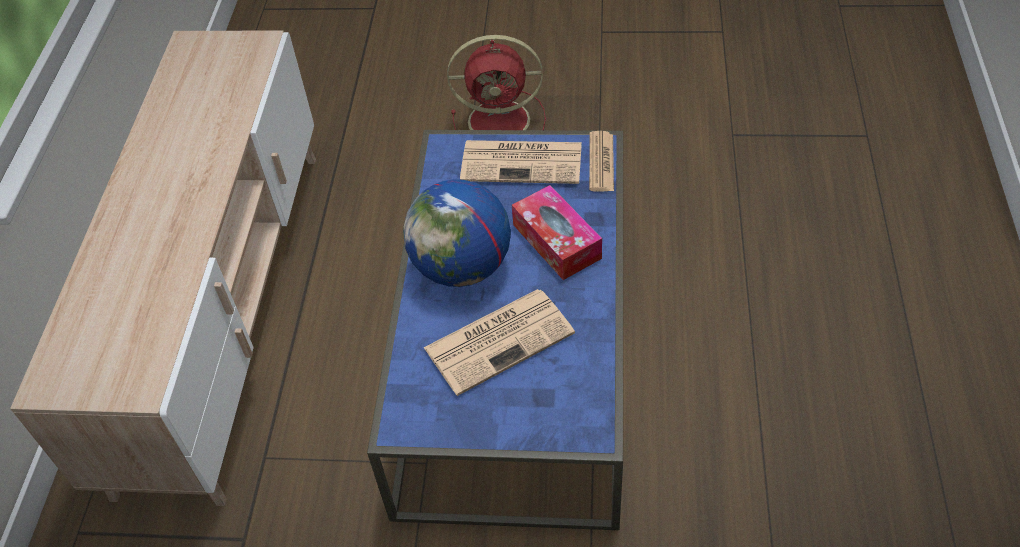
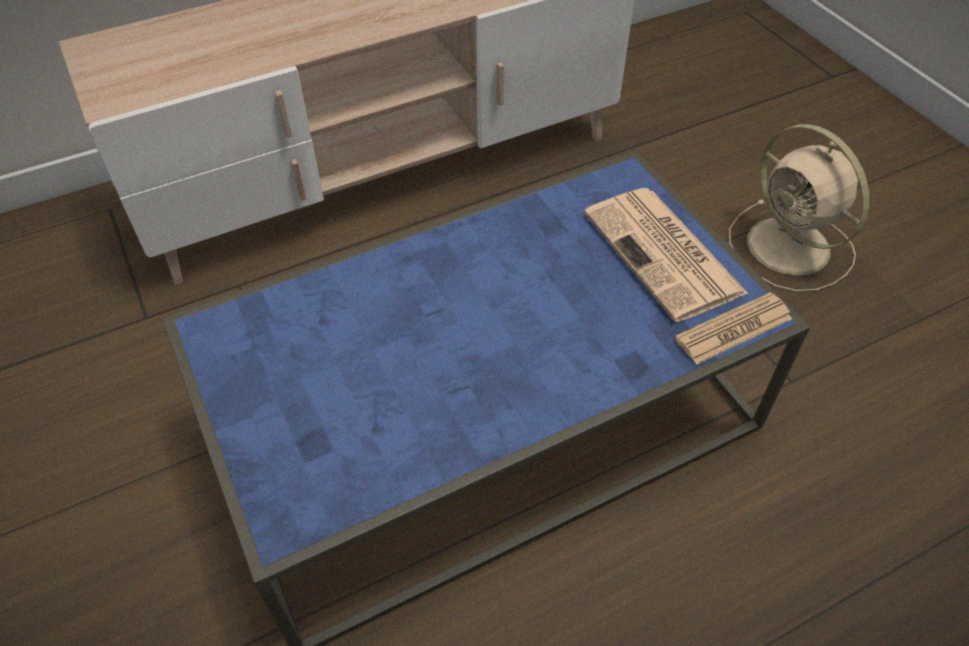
camera: 55 degrees right, 0 degrees up
globe [403,179,511,287] -> none
newspaper [424,289,575,396] -> none
red fan [447,35,546,130] -> beige fan [729,124,869,292]
tissue box [512,185,602,280] -> none

